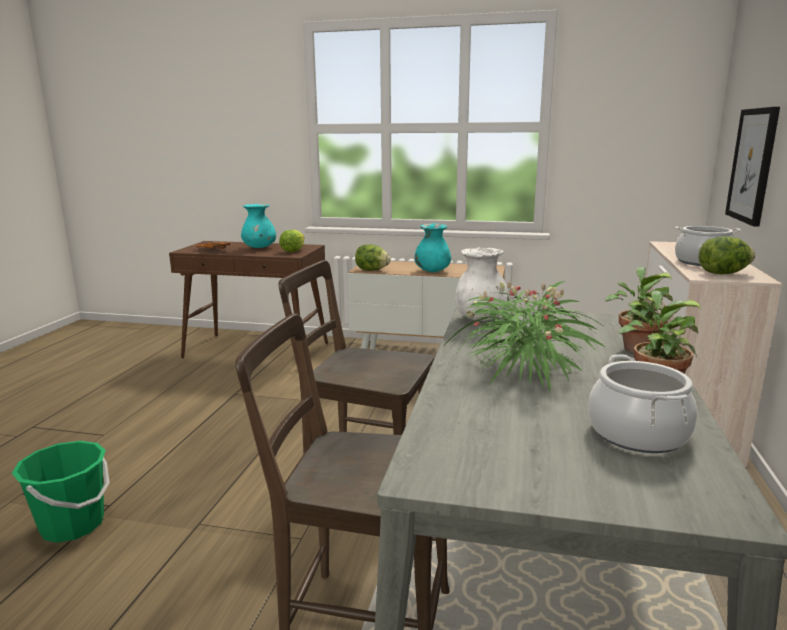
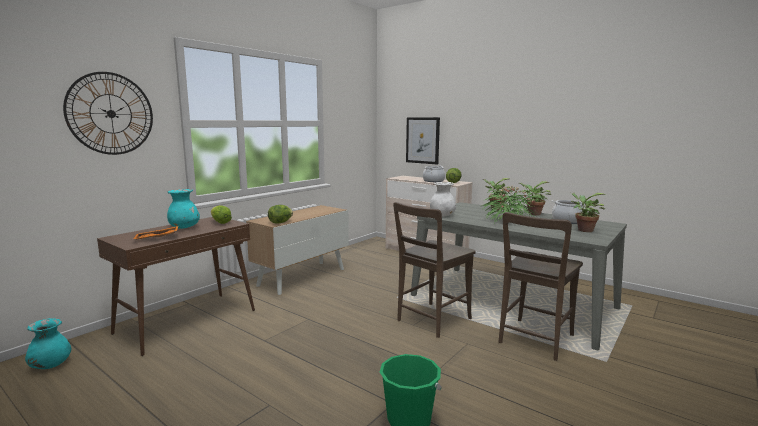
camera: 65 degrees left, 5 degrees down
turquoise vase [415,223,451,272] -> turquoise vase moved to [25,318,71,369]
none -> wall clock [63,72,153,155]
none -> potted plant [571,193,605,232]

